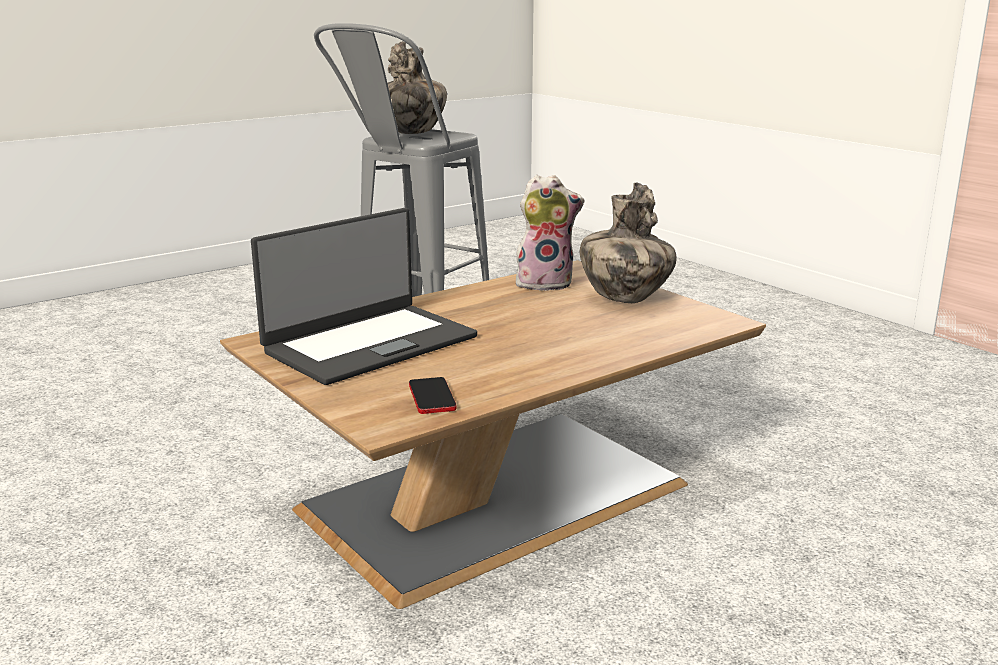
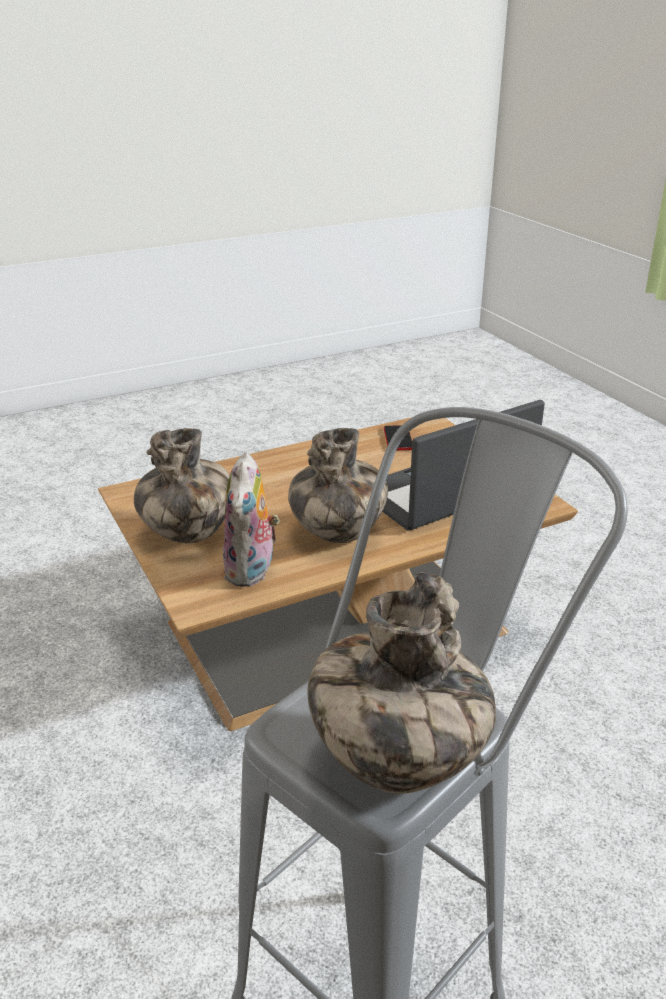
camera: 170 degrees left, 10 degrees up
plush toy [516,175,584,291] -> plush toy turned 90 degrees counterclockwise [223,452,280,587]
none -> vase [288,428,388,543]

